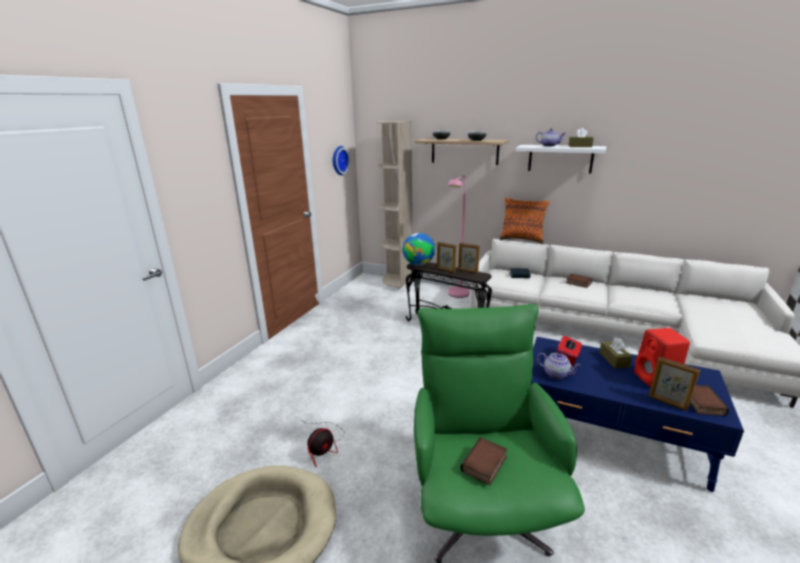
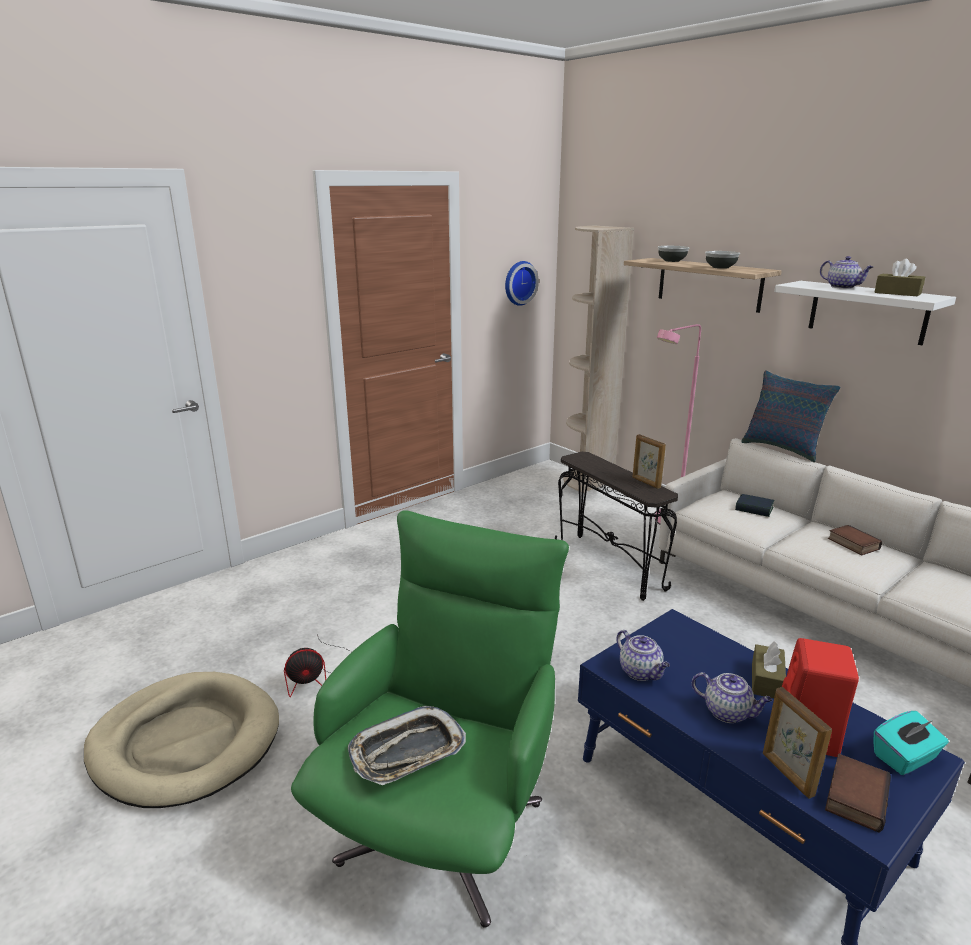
camera: 25 degrees right, 0 degrees up
globe [403,233,435,266] -> none
picture frame [437,242,457,273] -> none
book [461,437,507,485] -> tray [348,706,466,785]
orange pillow [499,198,550,244] -> blue pillow [741,371,840,462]
red tissue box [557,336,582,365] -> none
none -> teapot [692,672,772,723]
none -> turquoise tissue box [874,711,949,775]

